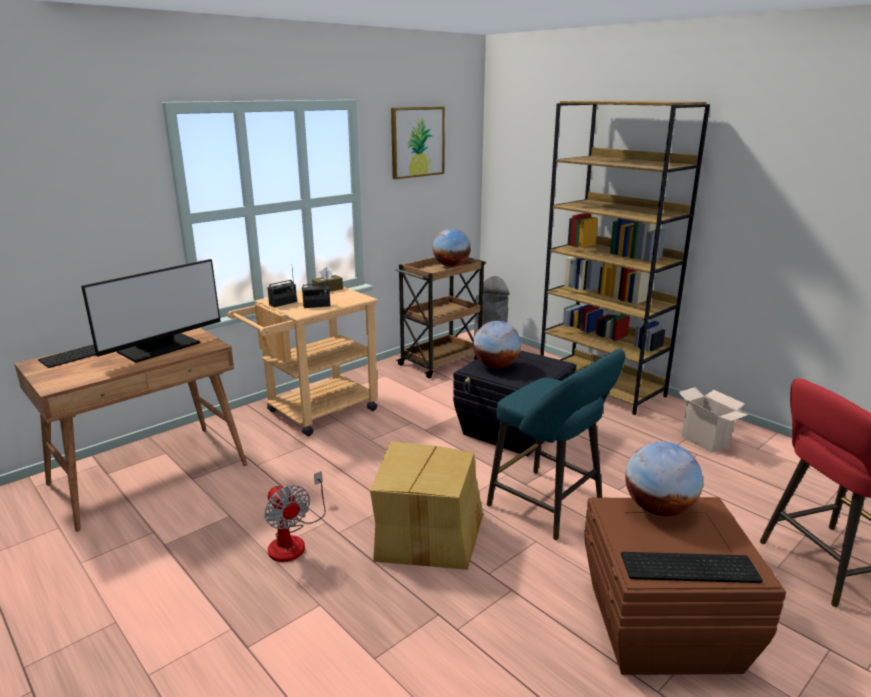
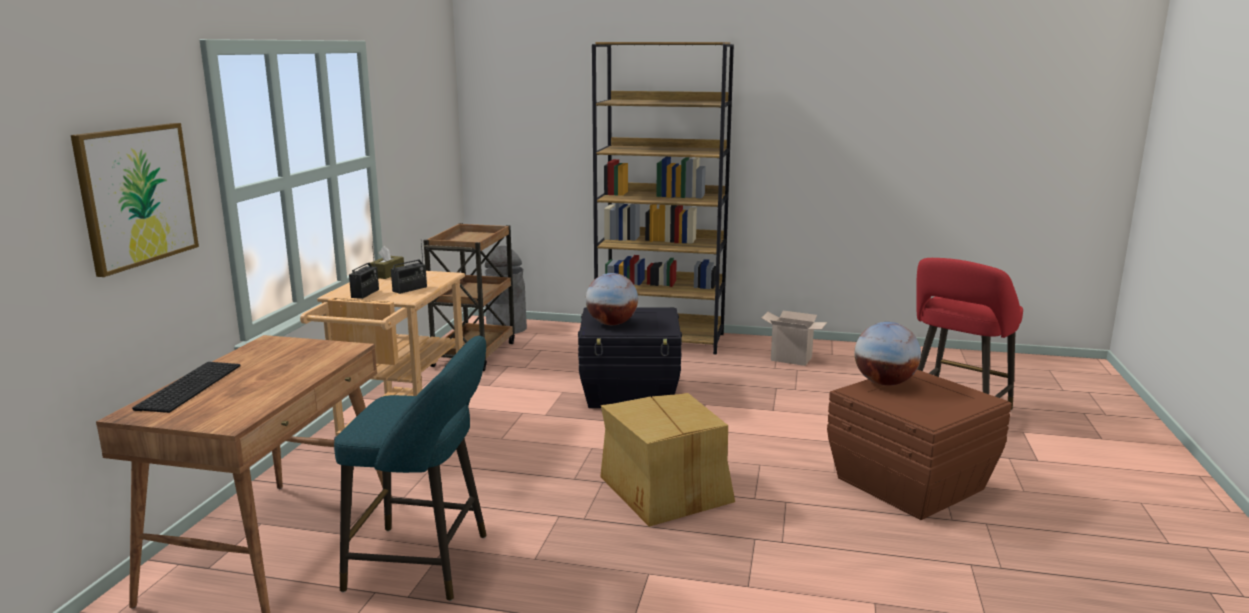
camera: 35 degrees left, 5 degrees down
monitor [81,259,221,363] -> none
fan [264,471,326,562] -> none
picture [391,107,445,179] -> picture moved to [71,123,199,277]
globe [433,228,471,267] -> none
turquoise stool [487,349,625,541] -> turquoise stool moved to [334,336,486,601]
keyboard [621,552,763,583] -> none

